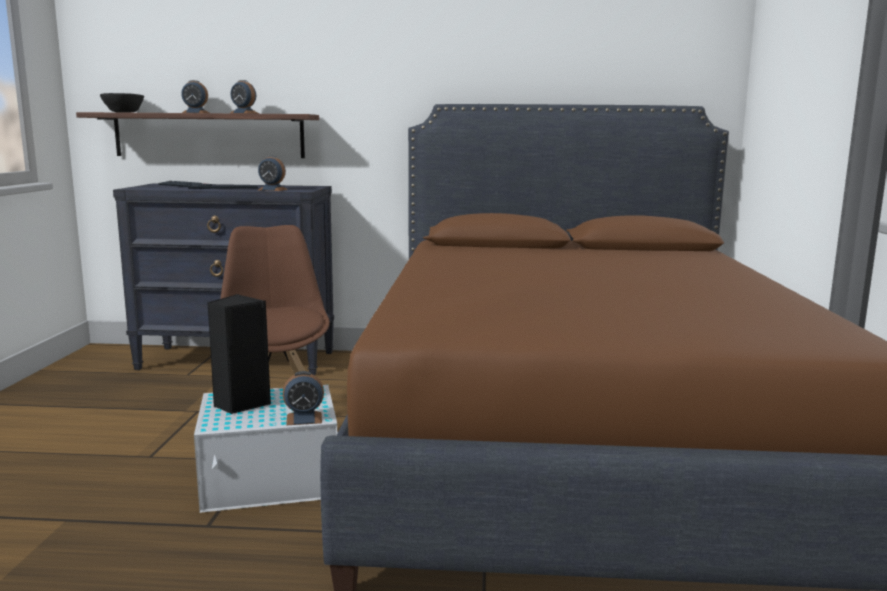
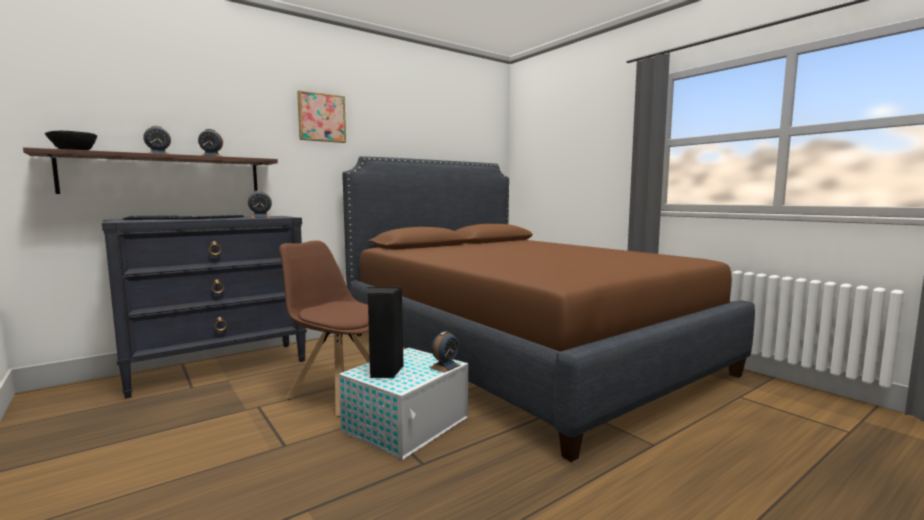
camera: 40 degrees left, 5 degrees down
none -> picture [297,90,346,143]

